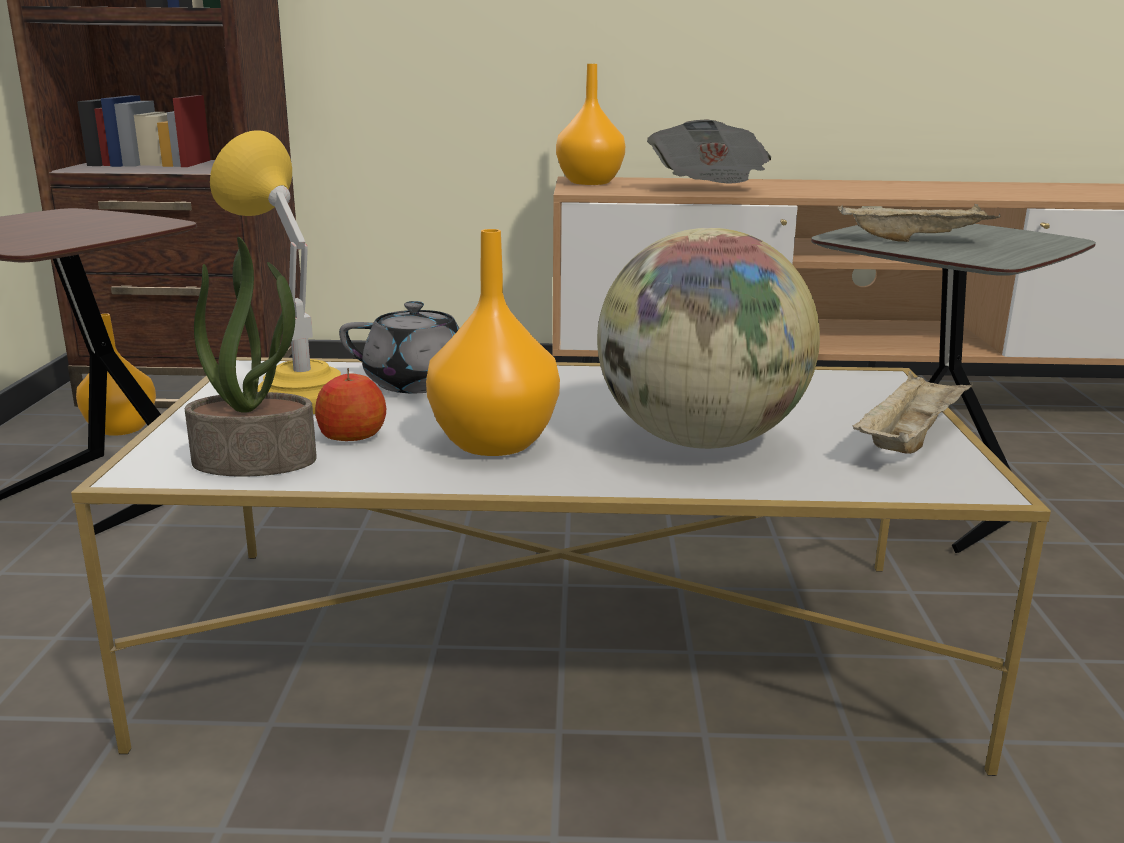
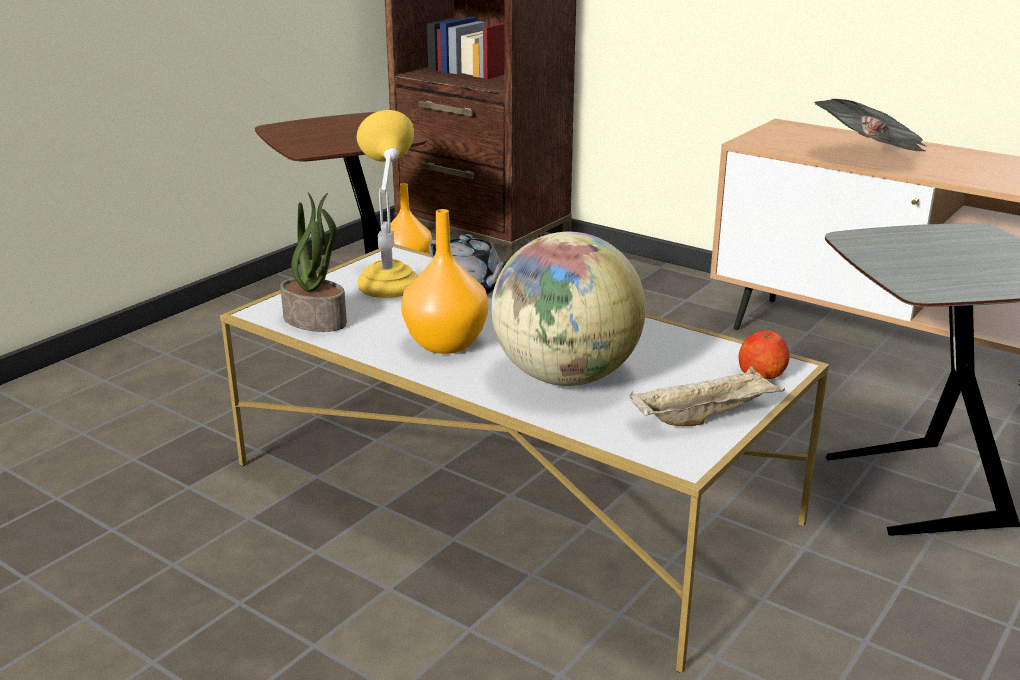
camera: 35 degrees right, 5 degrees up
apple [315,368,386,441] -> apple moved to [739,328,790,379]
orange vase [556,64,625,185] -> none
beige tray [838,204,1001,242] -> none

